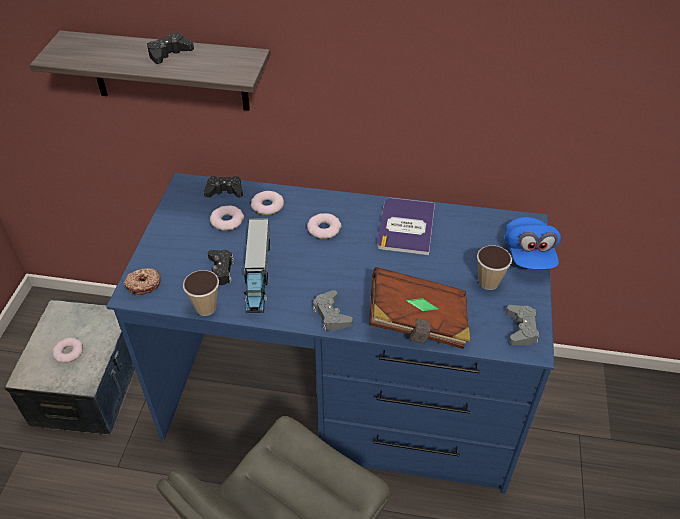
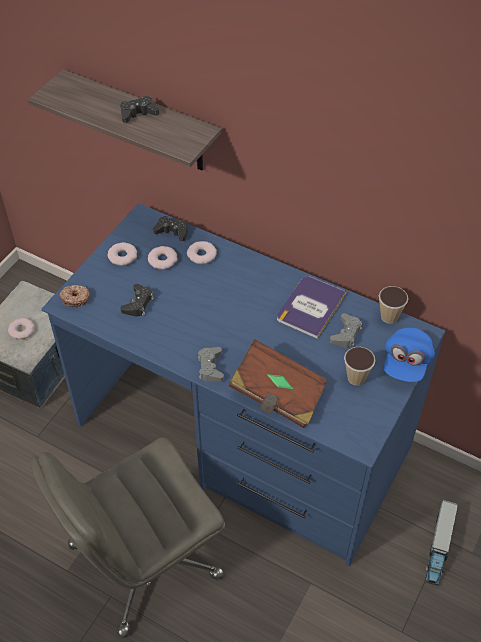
camera: 20 degrees right, 5 degrees up
cup [183,270,219,316] -> cup moved to [379,286,408,324]
toy truck [244,218,270,313] -> toy truck moved to [425,500,458,586]
donut [307,213,342,239] -> donut moved to [108,242,137,266]
grey game controller [506,305,539,345] -> grey game controller moved to [330,313,362,348]

